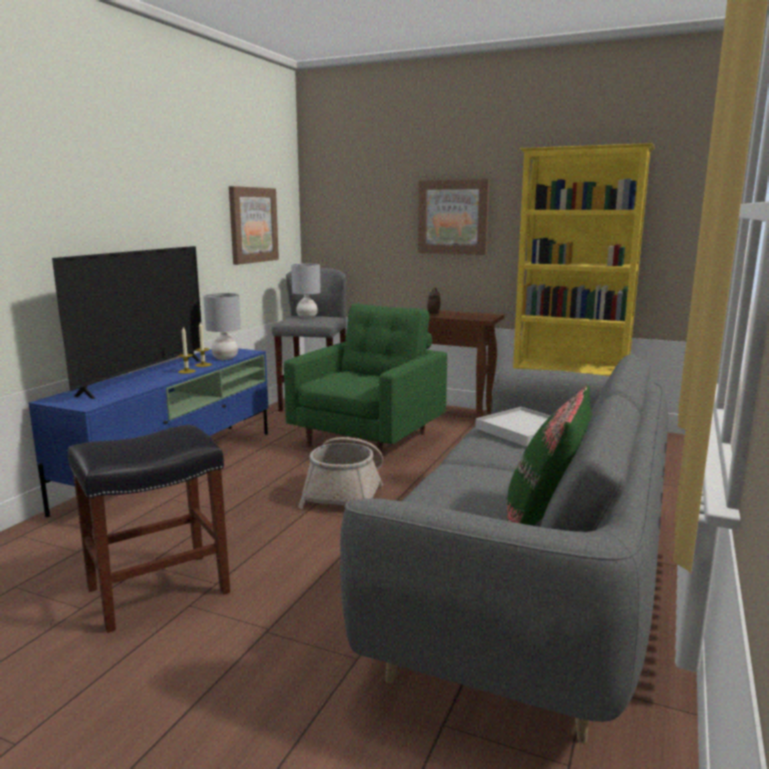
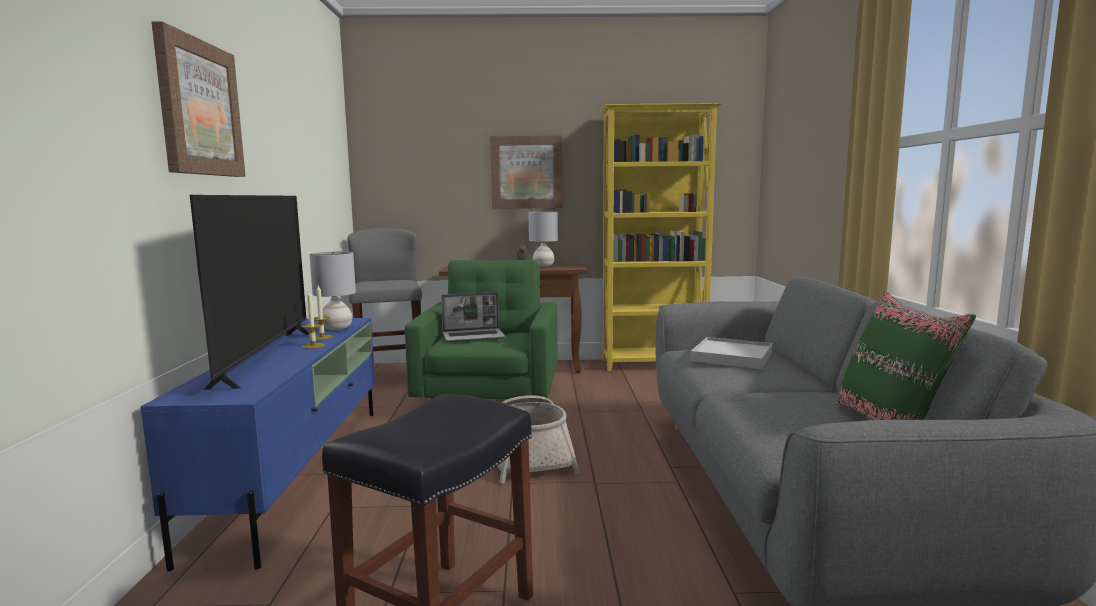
camera: 25 degrees left, 5 degrees down
picture [229,186,279,265] -> picture moved to [152,22,246,177]
grey table lamp [291,264,321,318] -> grey table lamp moved to [529,212,558,267]
none -> laptop [441,292,505,342]

